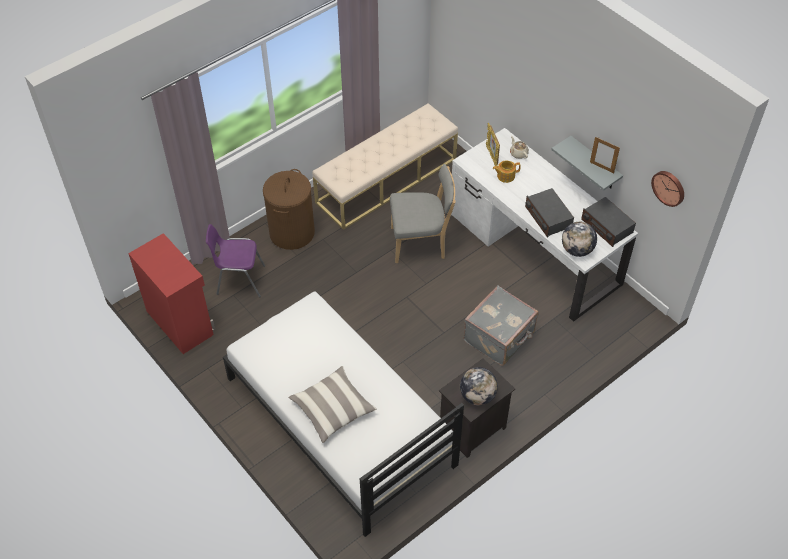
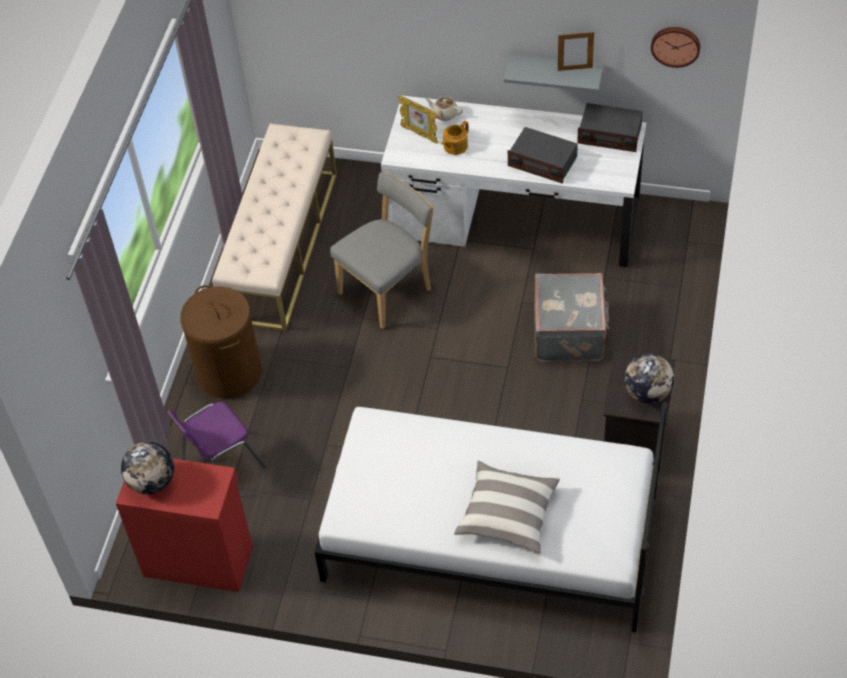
camera: 35 degrees left, 0 degrees up
globe [562,222,597,257] -> globe moved to [121,442,174,494]

